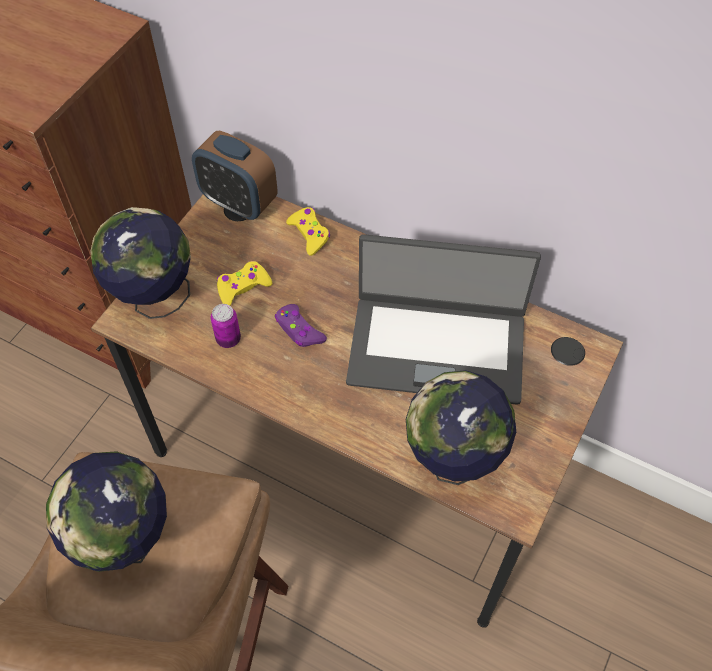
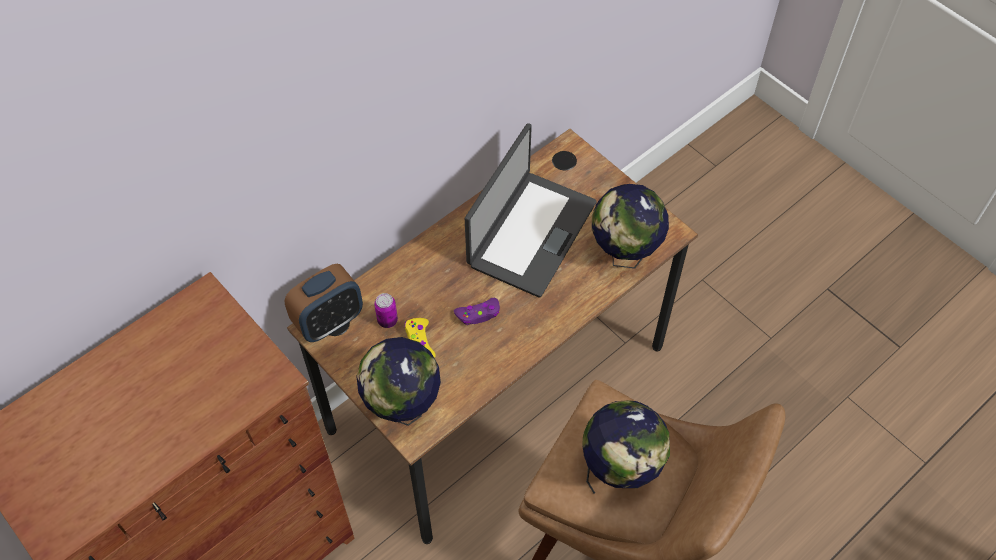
camera: 70 degrees left, 0 degrees up
can [210,304,241,348] -> can moved to [374,293,398,328]
yellow game controller [286,207,330,256] -> none

